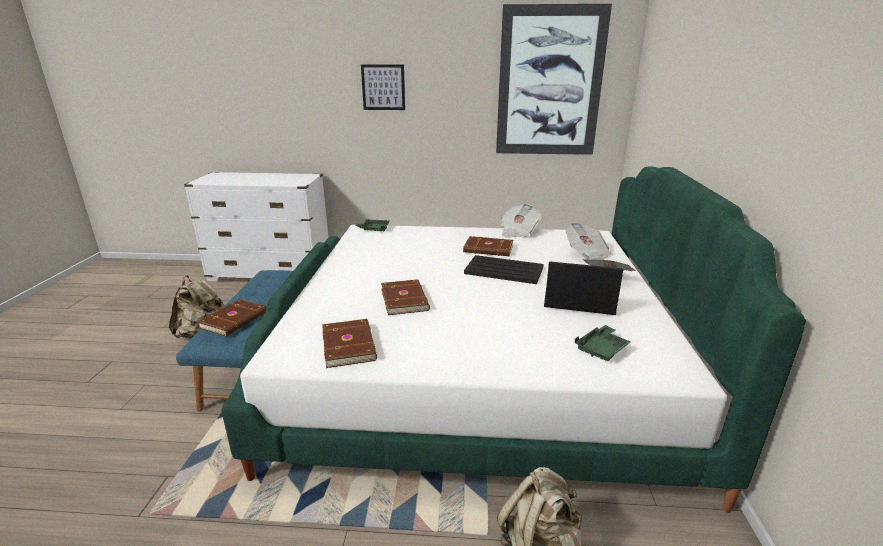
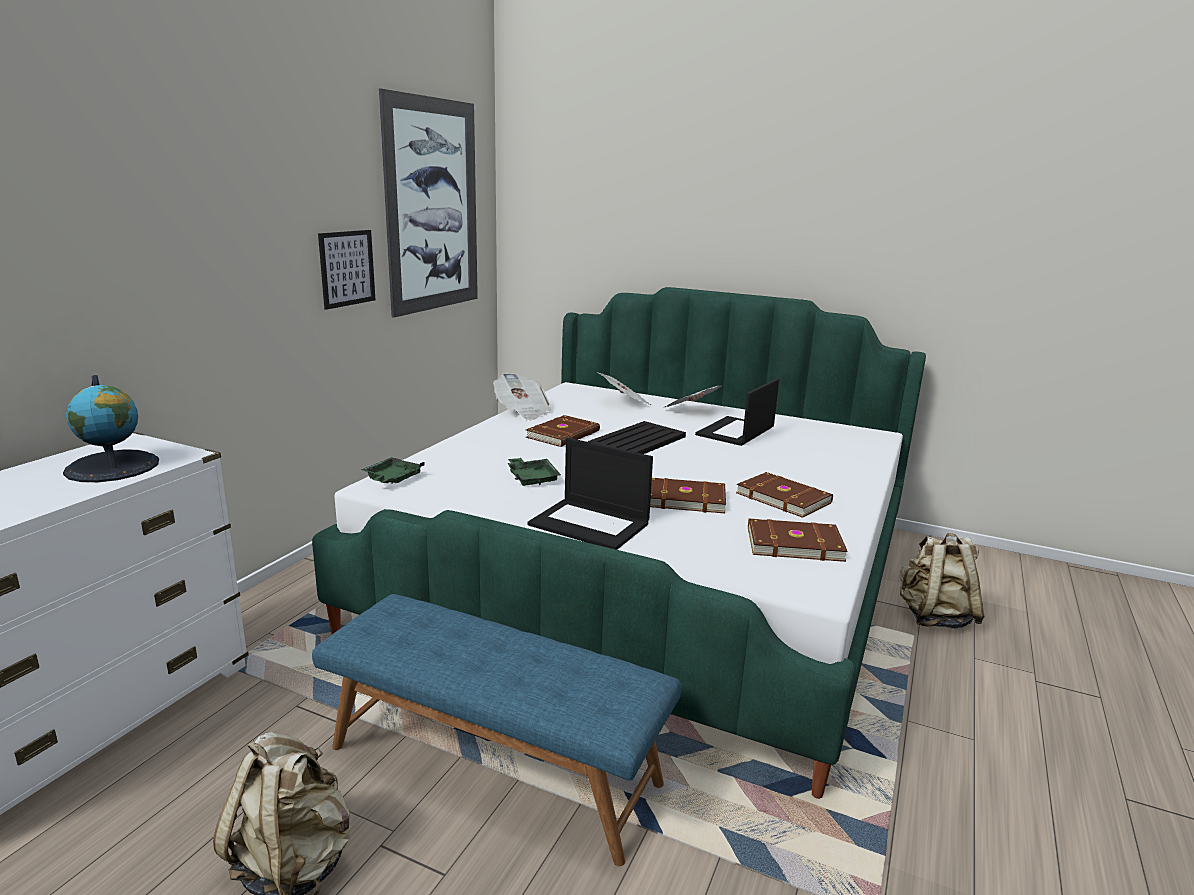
camera: 70 degrees left, 5 degrees down
brown book [197,299,266,336] -> brown book moved to [736,472,833,518]
picture [361,65,405,110] -> picture moved to [318,230,375,310]
green tray [575,325,631,361] -> green tray moved to [507,458,561,486]
none -> globe [63,375,159,482]
none -> laptop [528,438,653,550]

